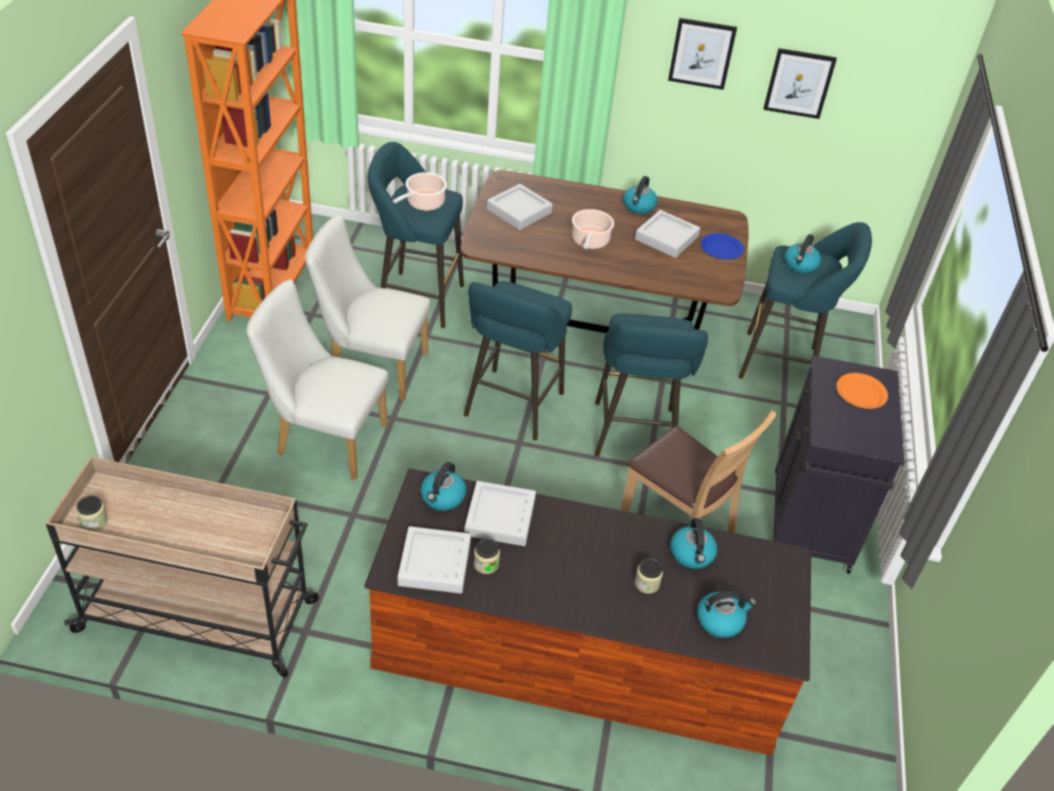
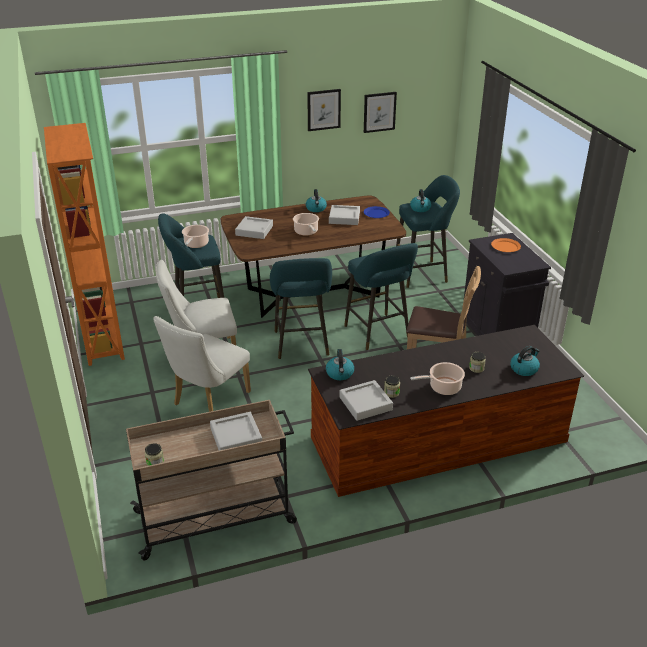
camera: 25 degrees left, 10 degrees down
white chair [246,279,388,480] -> white chair turned 45 degrees counterclockwise [153,316,251,412]
grey tray [464,481,536,546] -> grey tray moved to [210,412,262,450]
kettle [670,518,717,569] -> none
none -> cooking pot [410,362,465,395]

